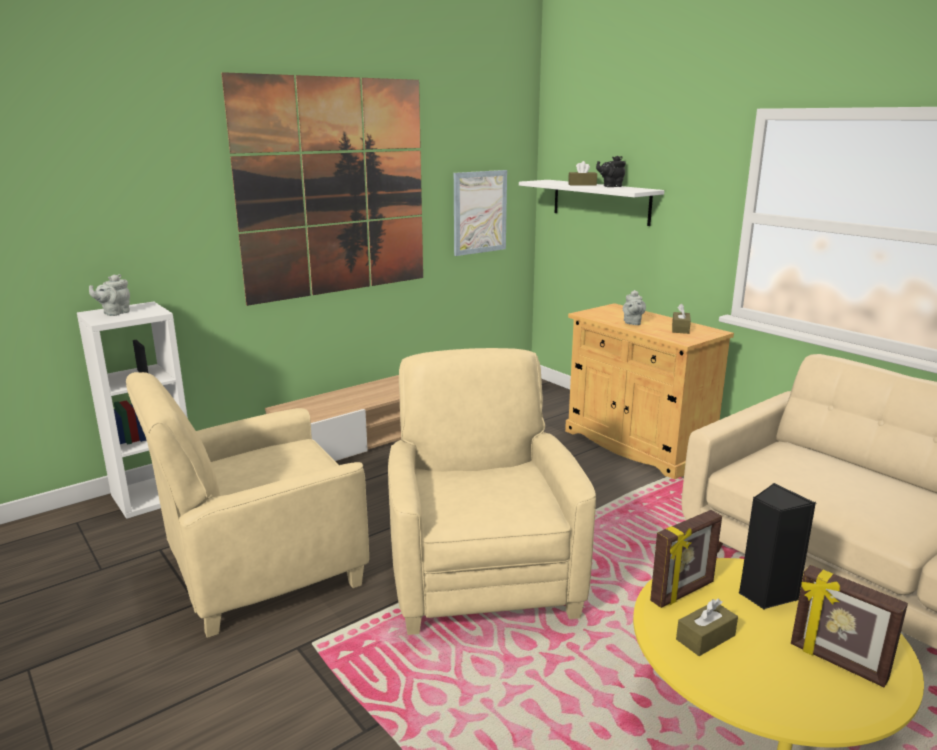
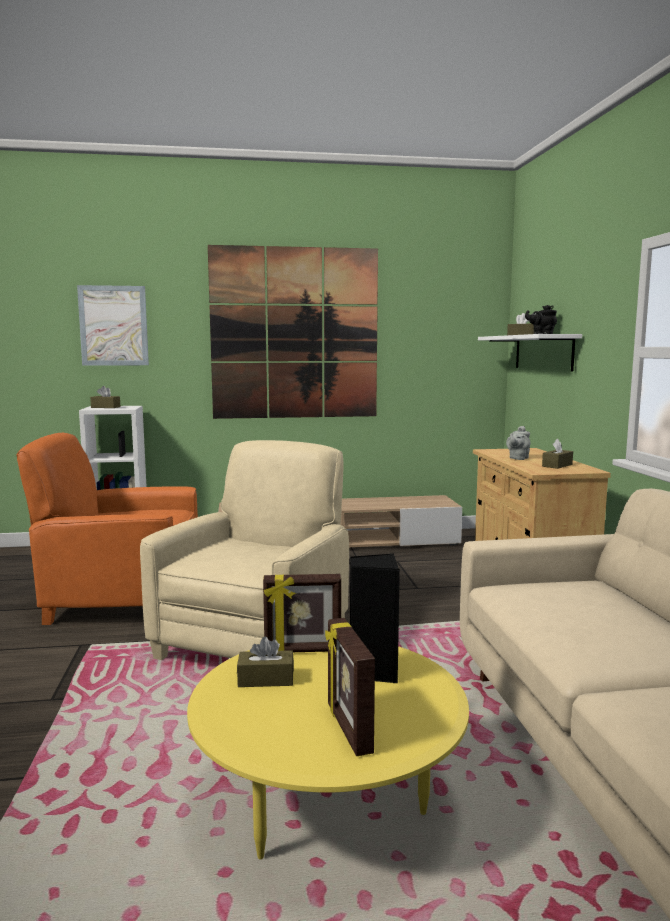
camera: 30 degrees right, 10 degrees down
grey teapot [89,274,130,316] -> brown tissue box [90,386,120,408]
beige armchair [126,372,369,638] -> orange armchair [17,433,198,625]
picture [454,170,507,256] -> picture moved to [77,285,149,366]

